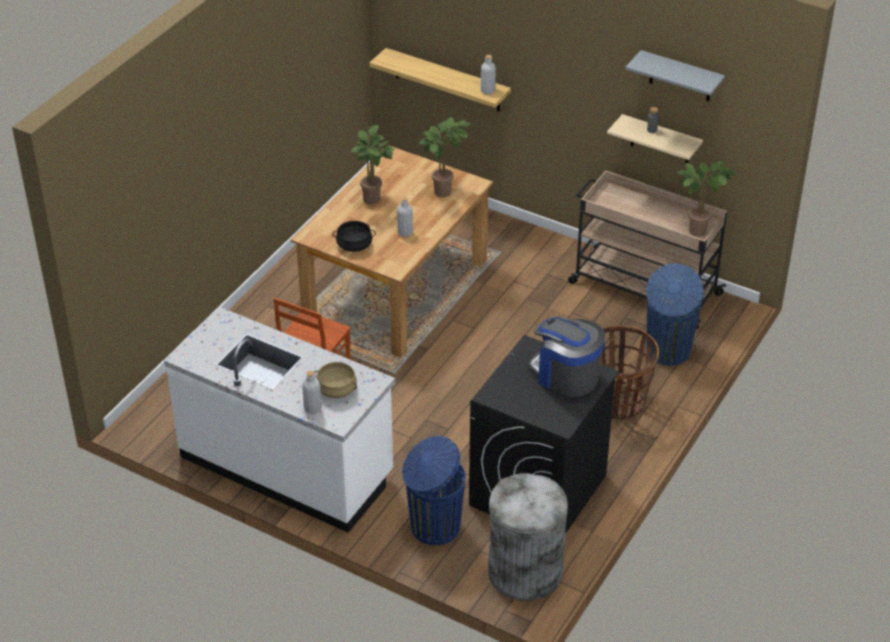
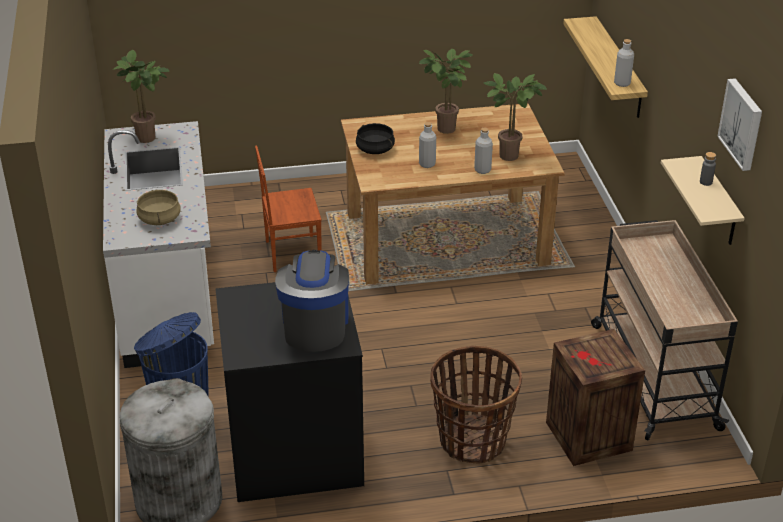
camera: 50 degrees right, 5 degrees down
grey bottle [302,371,322,414] -> grey bottle moved to [474,128,493,174]
grey shelf [625,50,725,102] -> picture [717,78,762,171]
blue trash can [646,263,704,365] -> crate [546,329,645,466]
potted plant [677,161,737,237] -> potted plant moved to [113,50,169,143]

